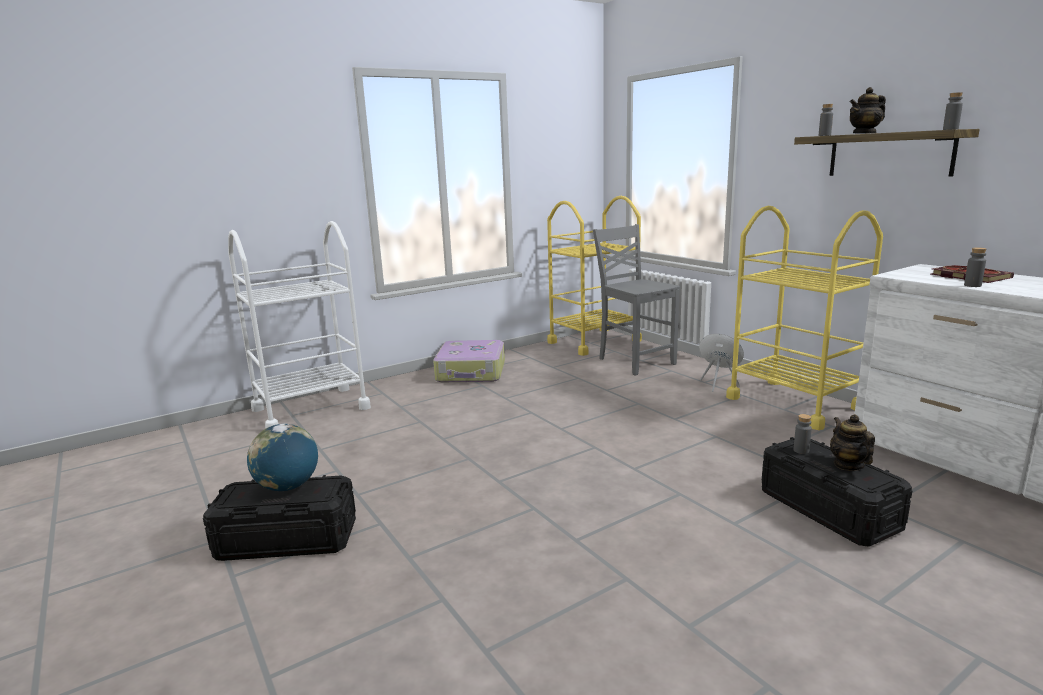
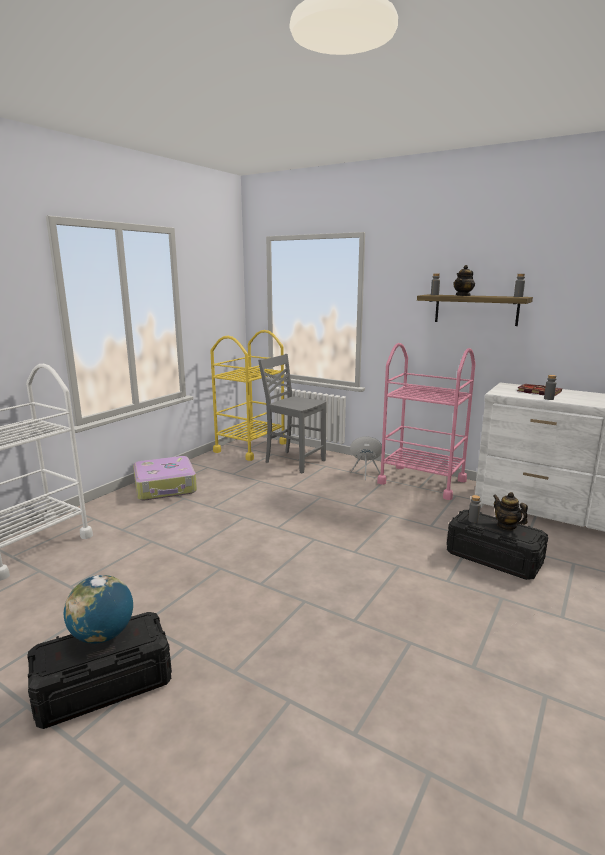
camera: 25 degrees left, 0 degrees up
yellow cart [726,206,883,430] -> pink cart [377,343,476,500]

